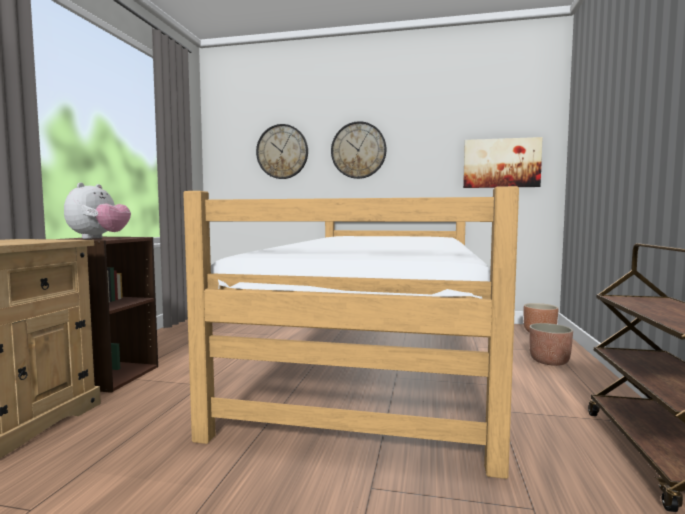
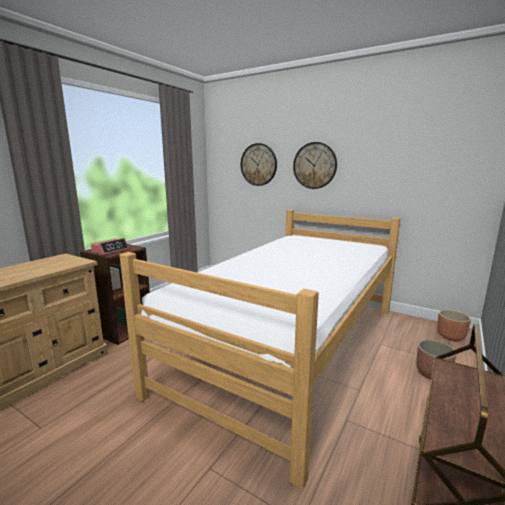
camera: 20 degrees right, 10 degrees up
plush toy [64,182,131,239] -> alarm clock [91,238,129,255]
picture [463,137,543,188] -> none

